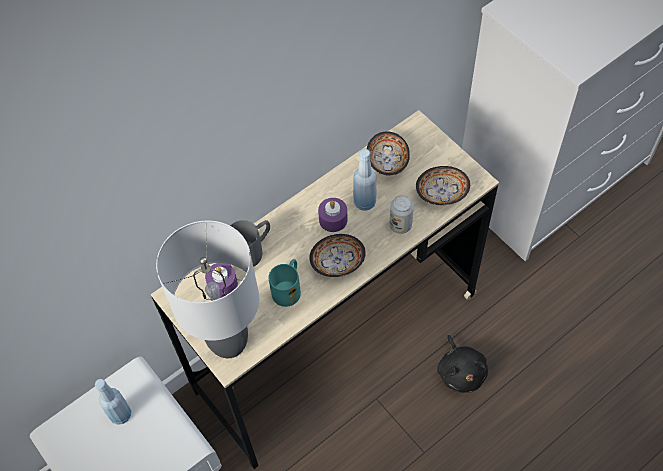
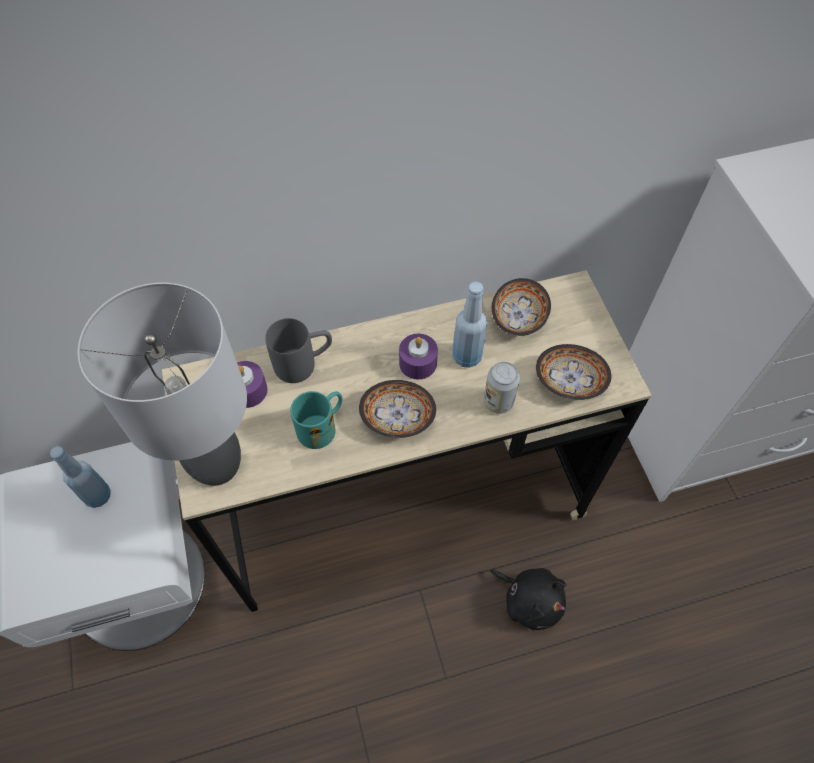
camera: 20 degrees right, 0 degrees up
black plush toy [437,335,488,393] -> black plush toy turned 60 degrees counterclockwise [490,568,566,630]

